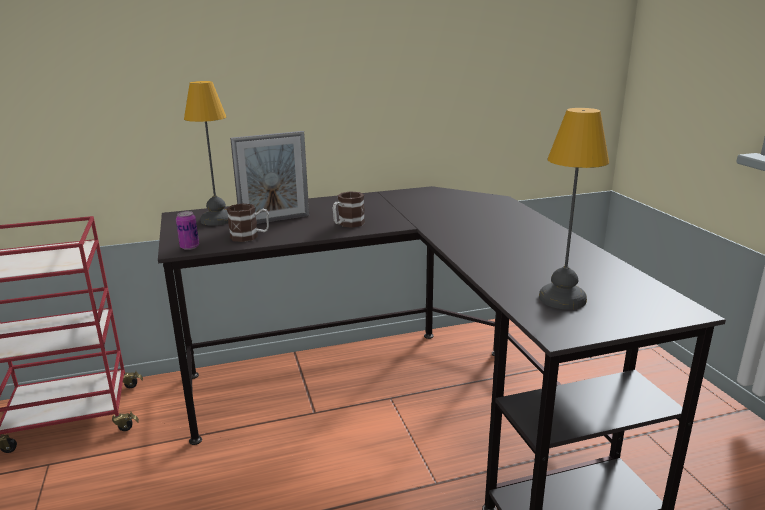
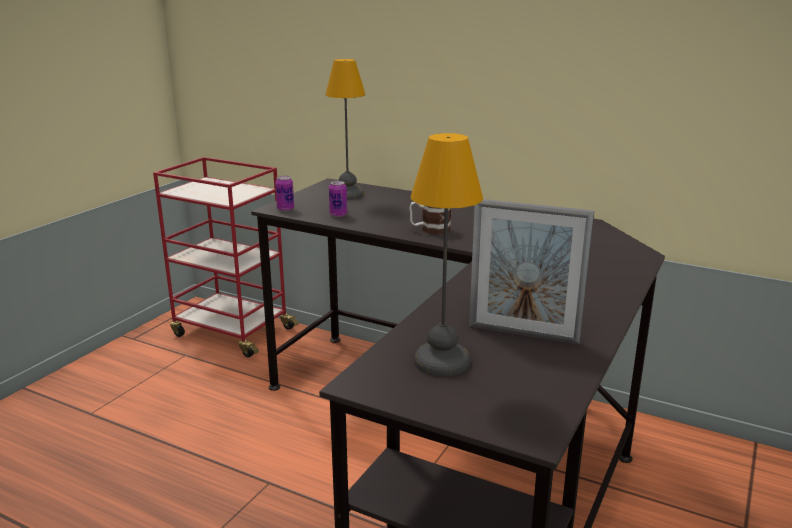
camera: 45 degrees right, 0 degrees up
mug [227,203,269,242] -> can [329,181,347,217]
picture frame [230,131,309,224] -> picture frame moved to [469,199,594,344]

